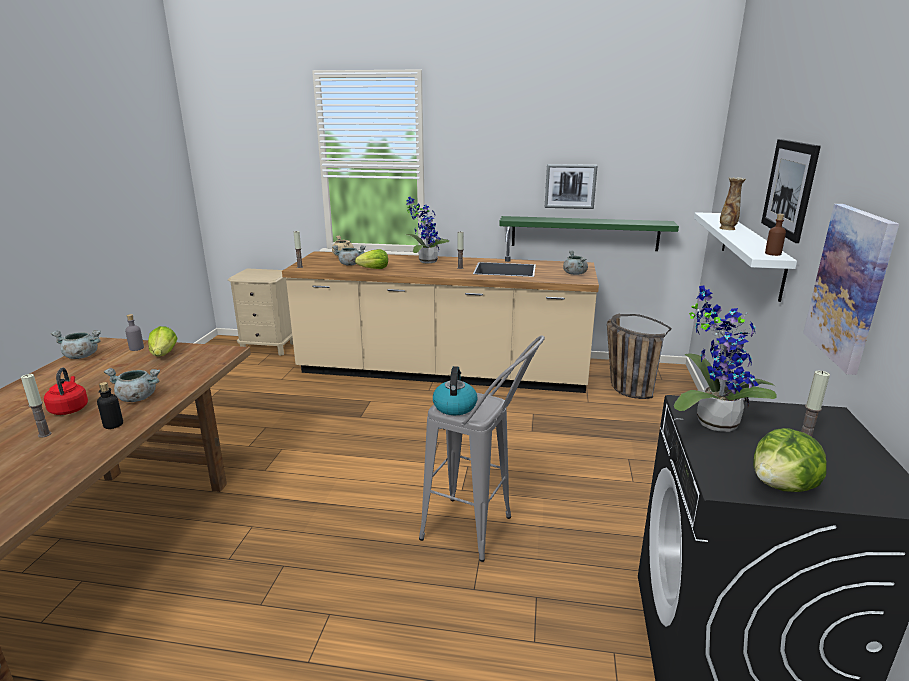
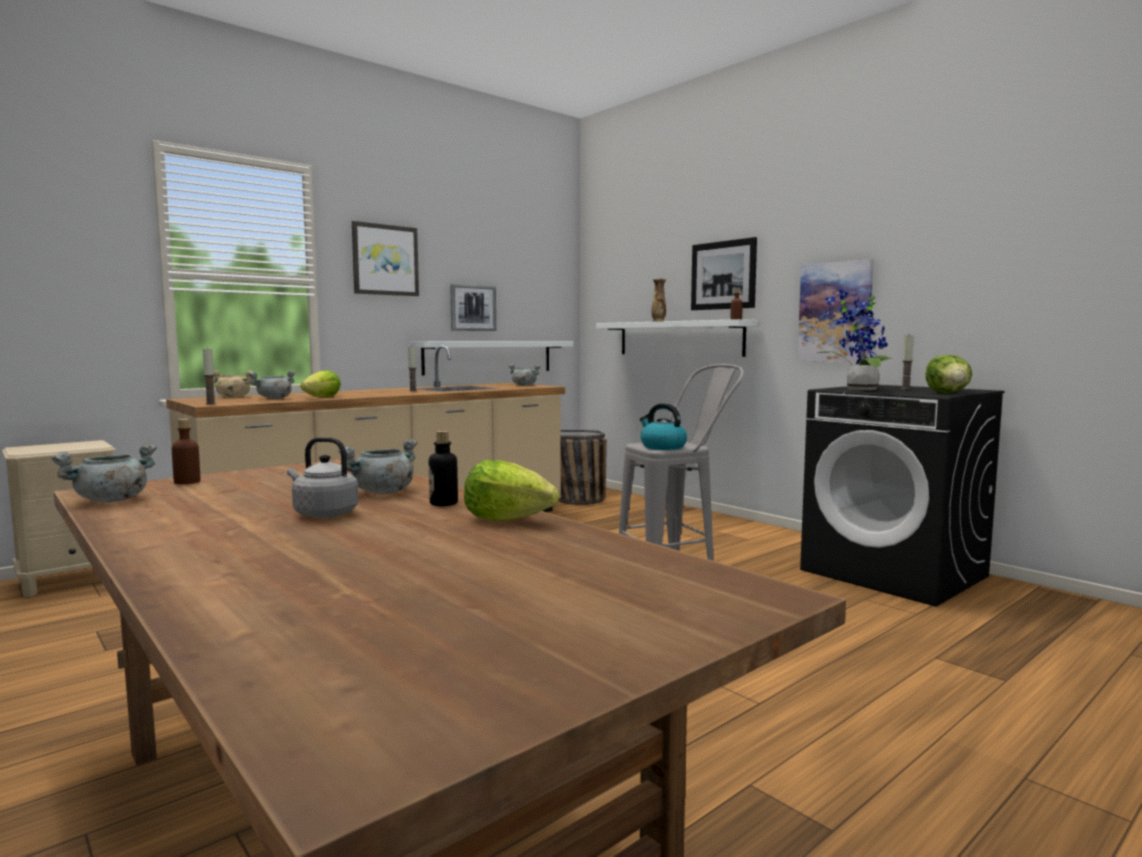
camera: 50 degrees left, 15 degrees down
candle [21,374,51,438] -> none
red kettle [44,368,88,415] -> grey kettle [287,437,359,518]
grey bottle [125,314,144,351] -> brown bottle [172,419,200,484]
lettuce [148,326,178,357] -> lettuce moved to [464,460,559,521]
potted plant [406,197,449,264] -> none
green shelf [499,216,679,251] -> white shelf [410,341,573,376]
none -> picture [352,221,419,296]

